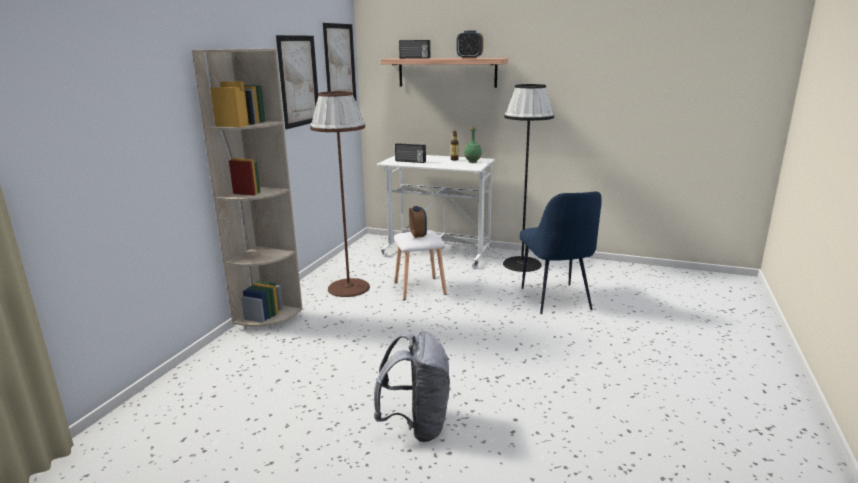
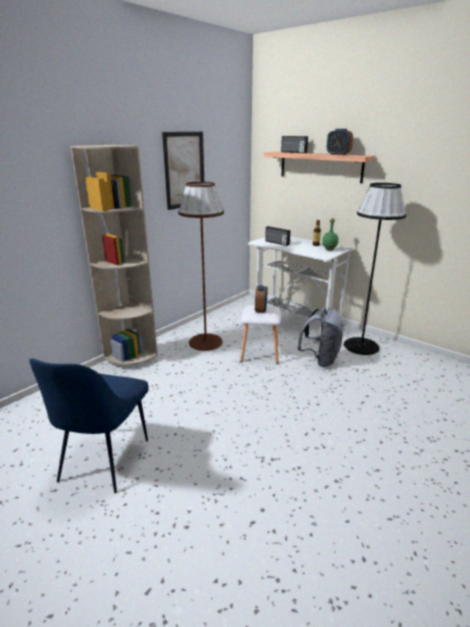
camera: 20 degrees right, 5 degrees up
picture [323,23,357,101] -> none
grey backpack [374,331,450,442] -> grey backpack moved to [297,308,344,367]
blue chair [520,192,602,314] -> blue chair moved to [29,358,149,493]

